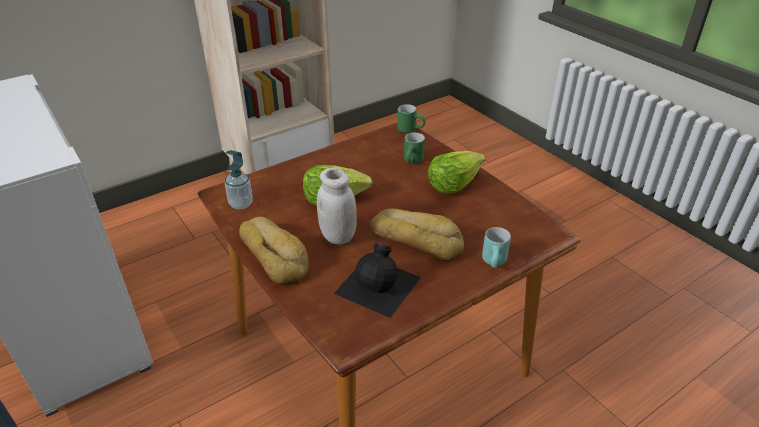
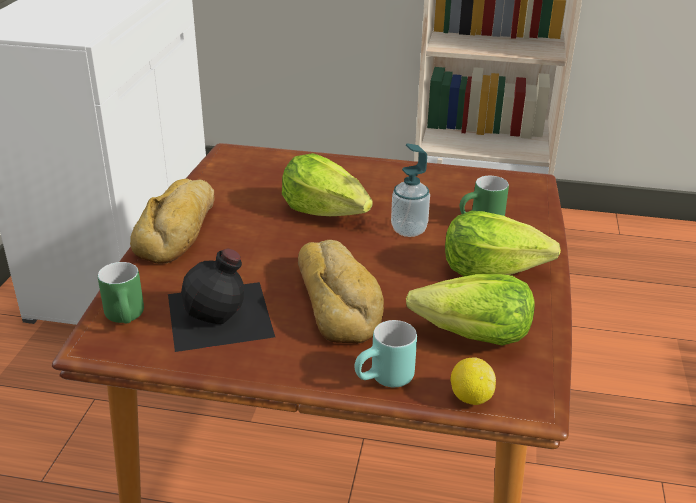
camera: 45 degrees right, 5 degrees down
soap dispenser [225,150,253,209] -> soap dispenser moved to [391,143,430,237]
white jar [317,168,357,244] -> none
green mug [397,104,425,133] -> green mug moved to [98,262,144,323]
none -> lettuce [406,274,535,346]
none -> lemon [450,357,496,405]

